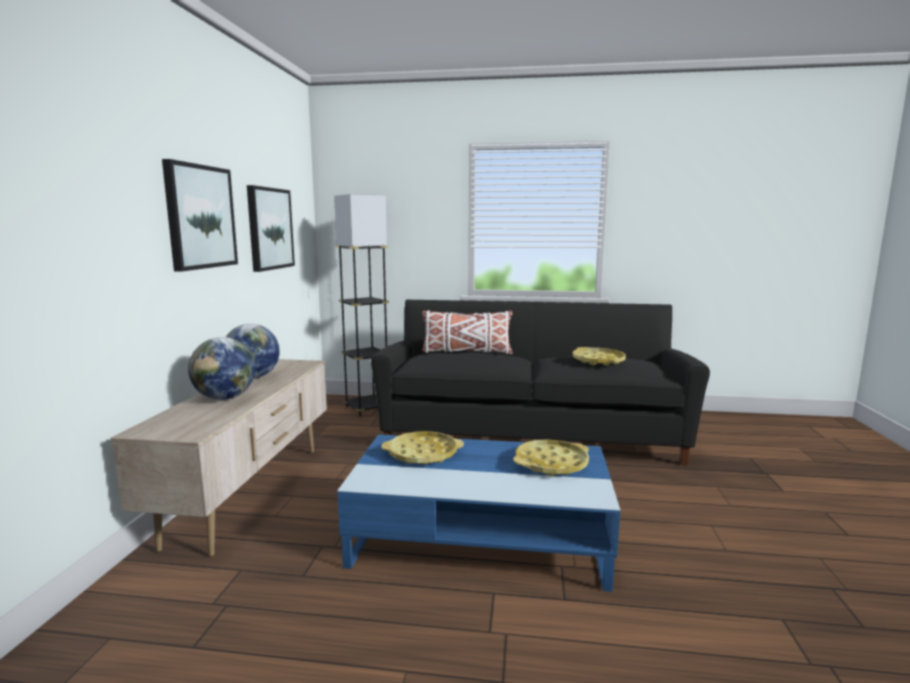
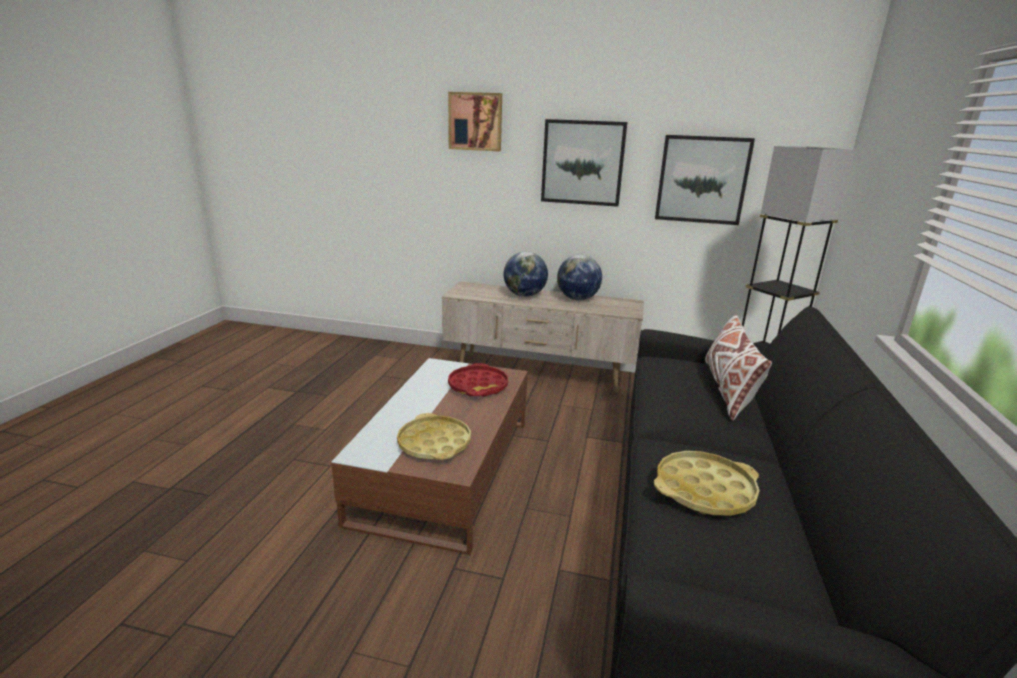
camera: 95 degrees right, 10 degrees up
blue coffee table [337,434,620,592] -> brown coffee table [331,358,528,555]
yellow tray [381,431,464,465] -> red tray [448,363,508,397]
none -> picture [448,92,502,151]

